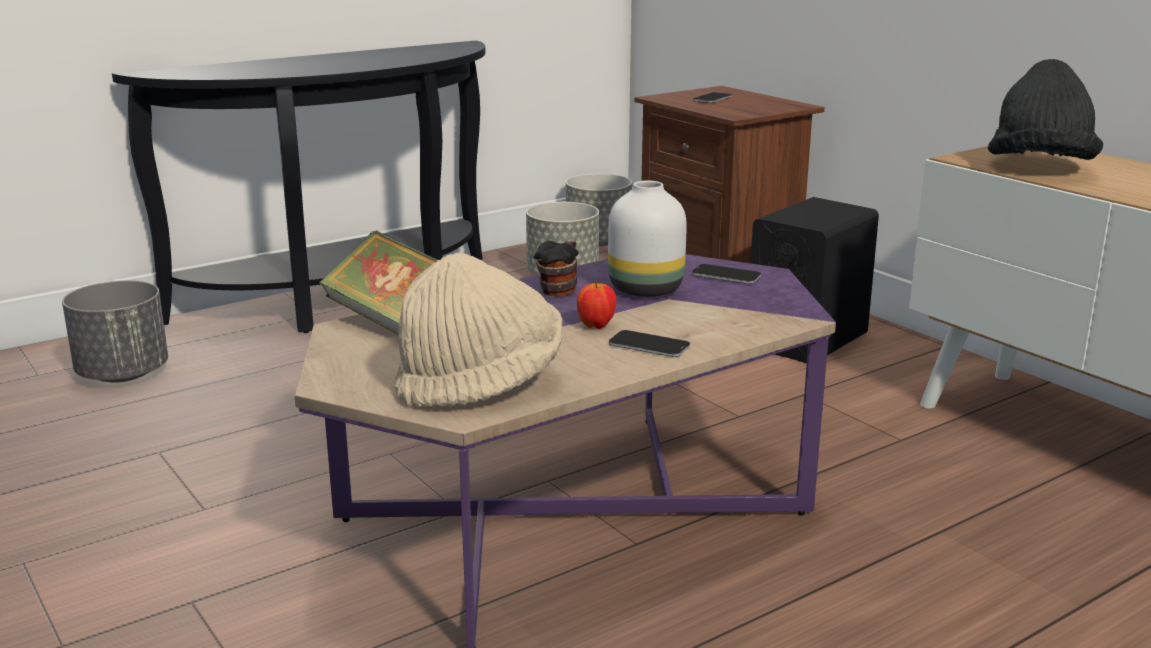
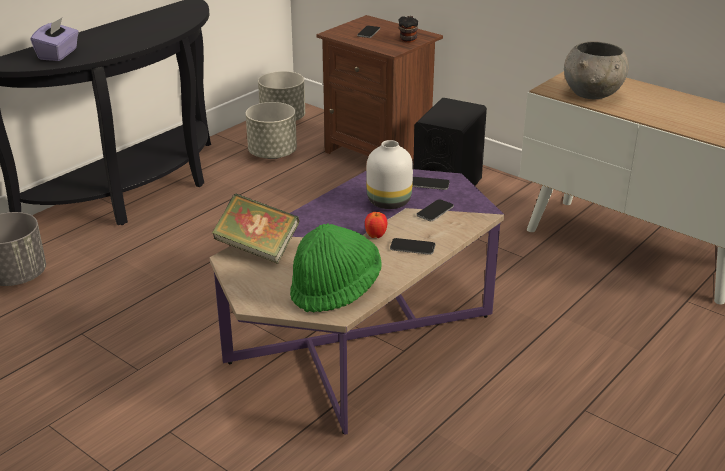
camera: 15 degrees left, 10 degrees up
beige hat [394,253,563,407] -> green hat [290,223,381,312]
mug [534,241,579,296] -> mug moved to [399,16,418,43]
black hat [988,59,1103,160] -> grey bowl [564,41,629,99]
none -> purple tissue box [30,18,79,61]
none -> phone [416,199,454,221]

